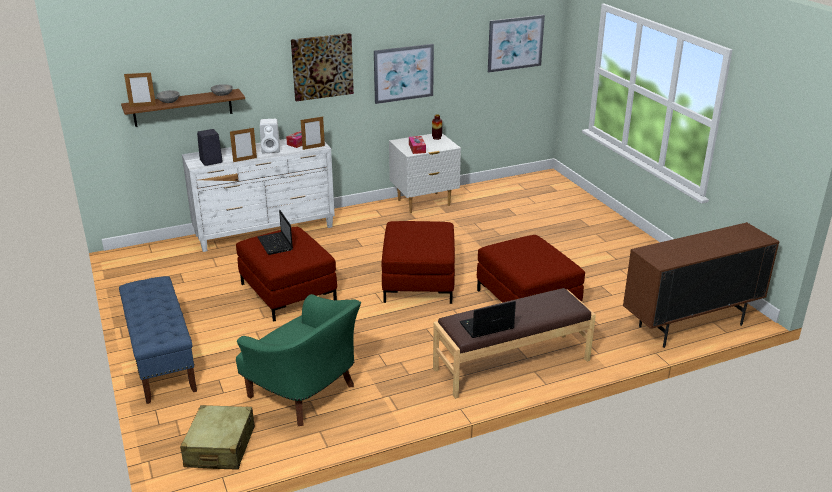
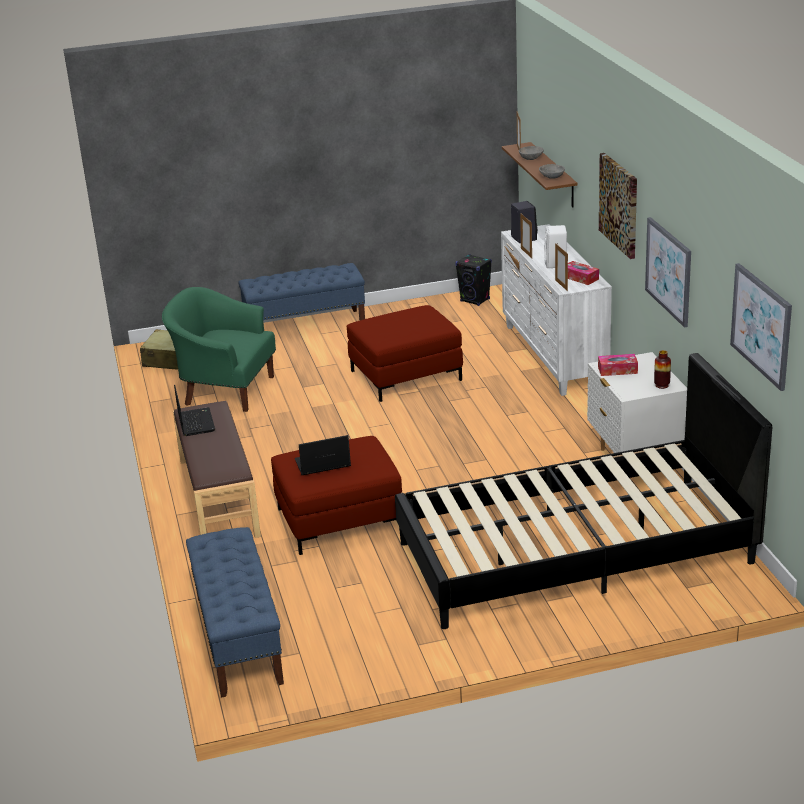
camera: 100 degrees right, 0 degrees up
green armchair [236,294,361,426] -> green armchair turned 60 degrees clockwise [162,287,276,412]
laptop [258,209,293,255] -> laptop moved to [295,435,351,475]
red ottoman [382,221,455,304] -> none
brown cabinet [623,222,780,348] -> blue bench [186,527,284,698]
none -> black bed [395,353,772,629]
none -> black speaker [455,254,492,306]

